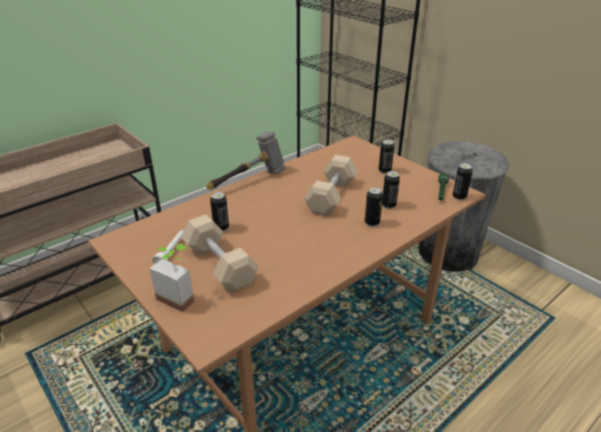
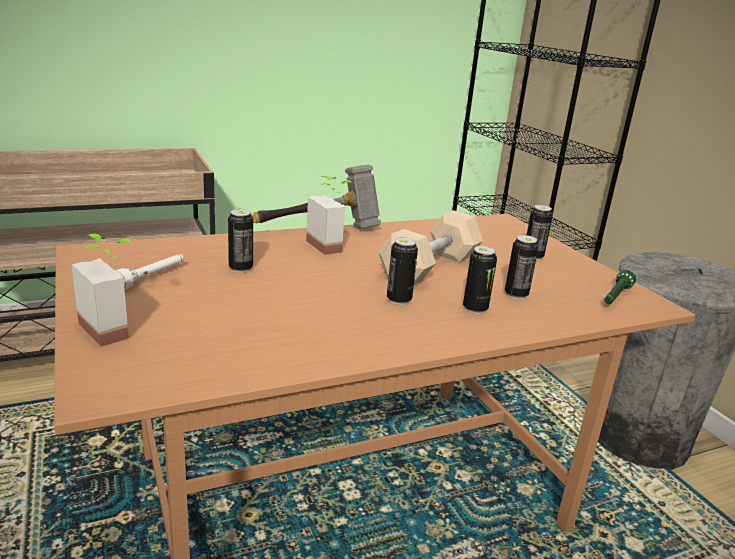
camera: 15 degrees right, 10 degrees down
beige dumbbell [182,214,259,293] -> none
can [452,163,473,200] -> can moved to [387,237,418,305]
none -> potted plant [306,176,352,255]

